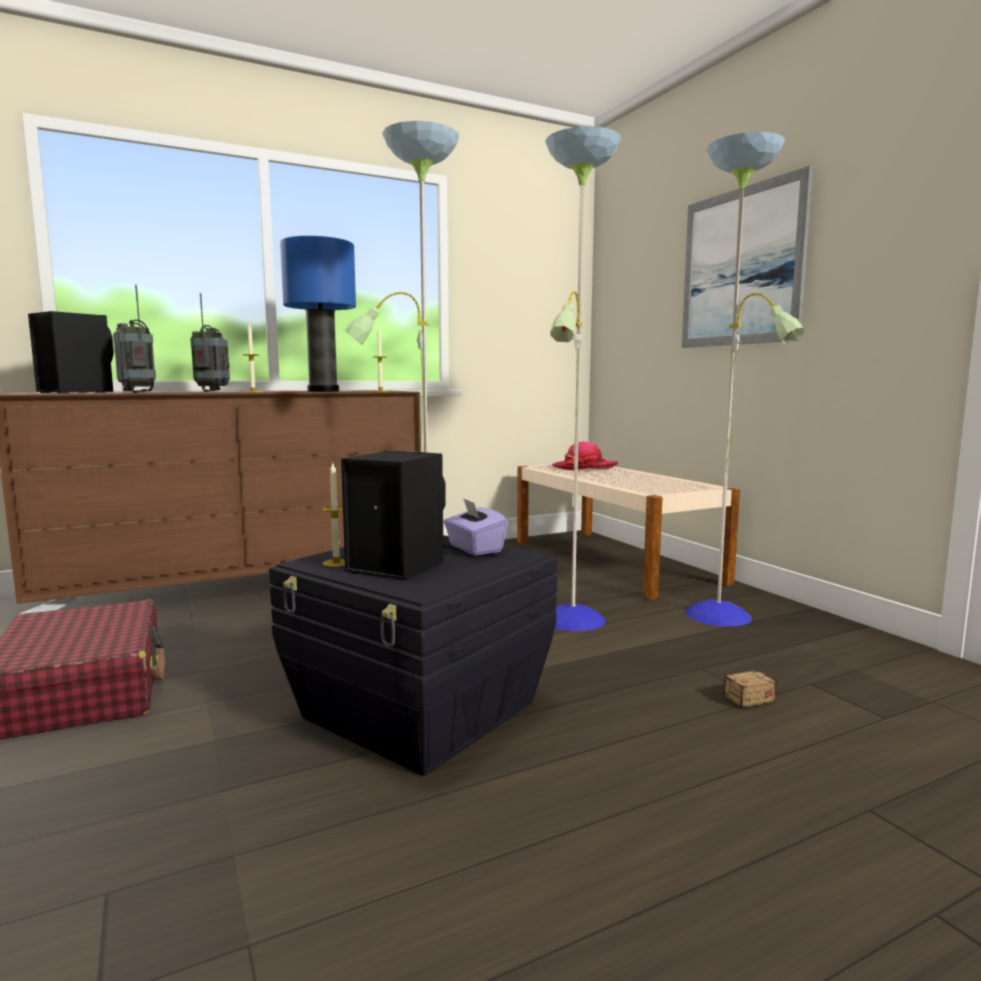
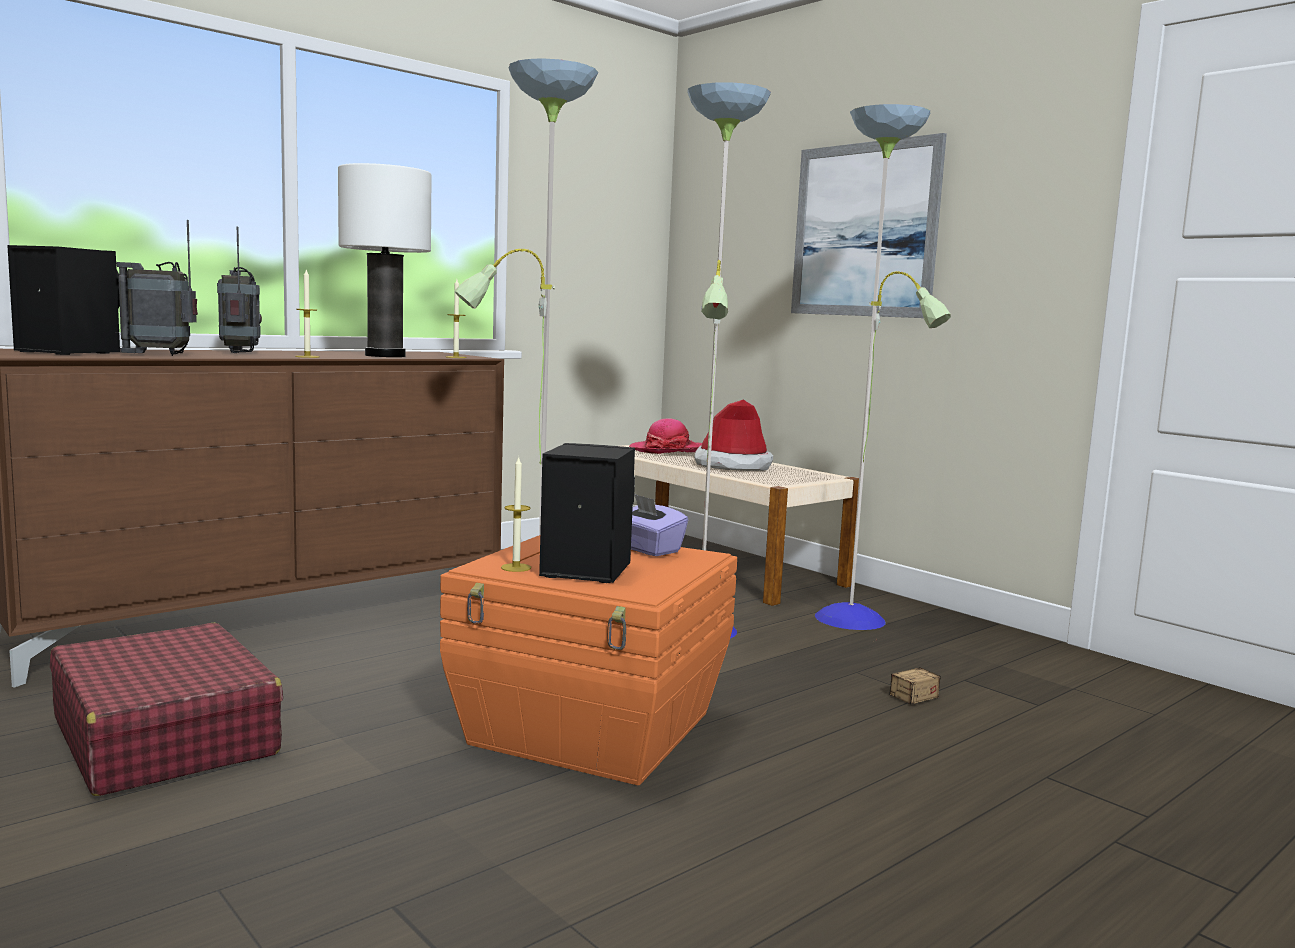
camera: 15 degrees left, 0 degrees up
radio [113,285,156,393] -> radio turned 45 degrees counterclockwise [116,220,198,356]
black storage box [269,535,557,776] -> orange storage box [440,535,737,785]
blue table lamp [280,236,356,392] -> white table lamp [338,163,431,357]
none -> hat [694,399,773,471]

